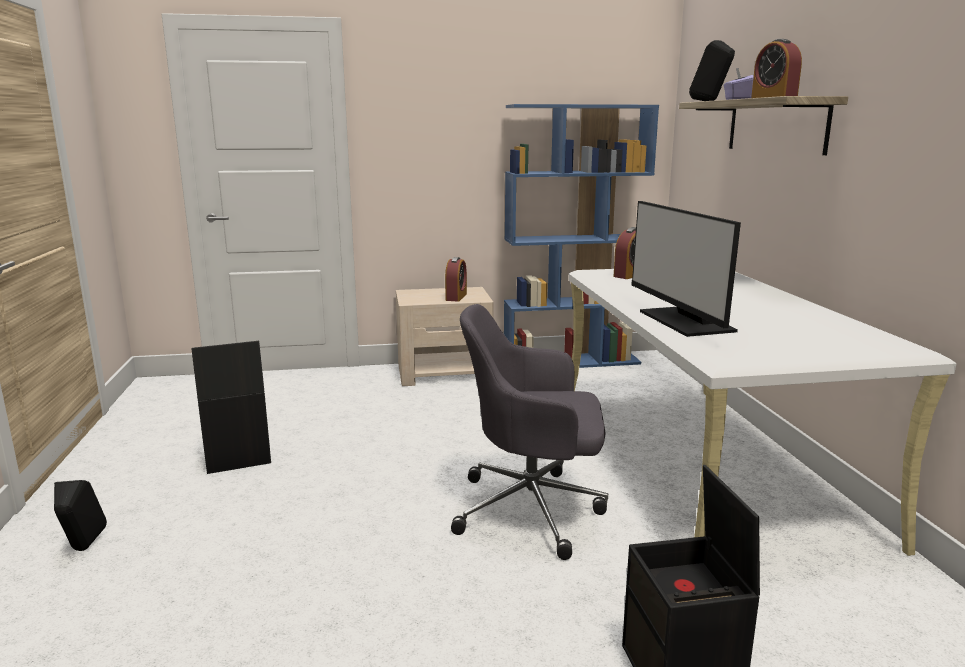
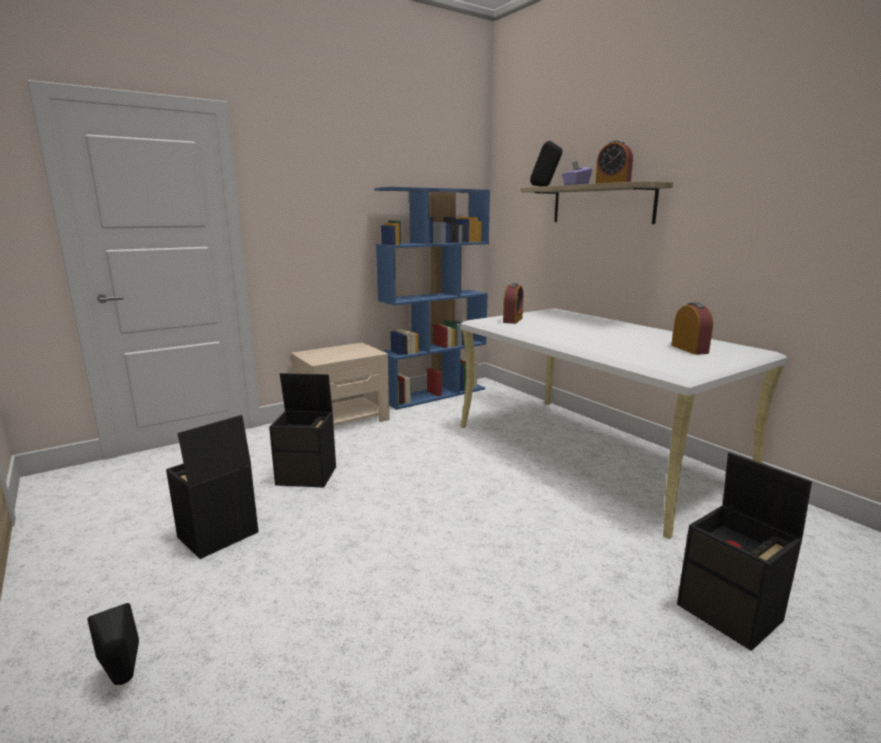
camera: 25 degrees left, 0 degrees up
alarm clock [445,257,467,301] -> alarm clock moved to [671,302,713,355]
grey office chair [451,304,608,560] -> none
monitor [631,201,741,337] -> none
none -> black storage box [269,373,336,487]

